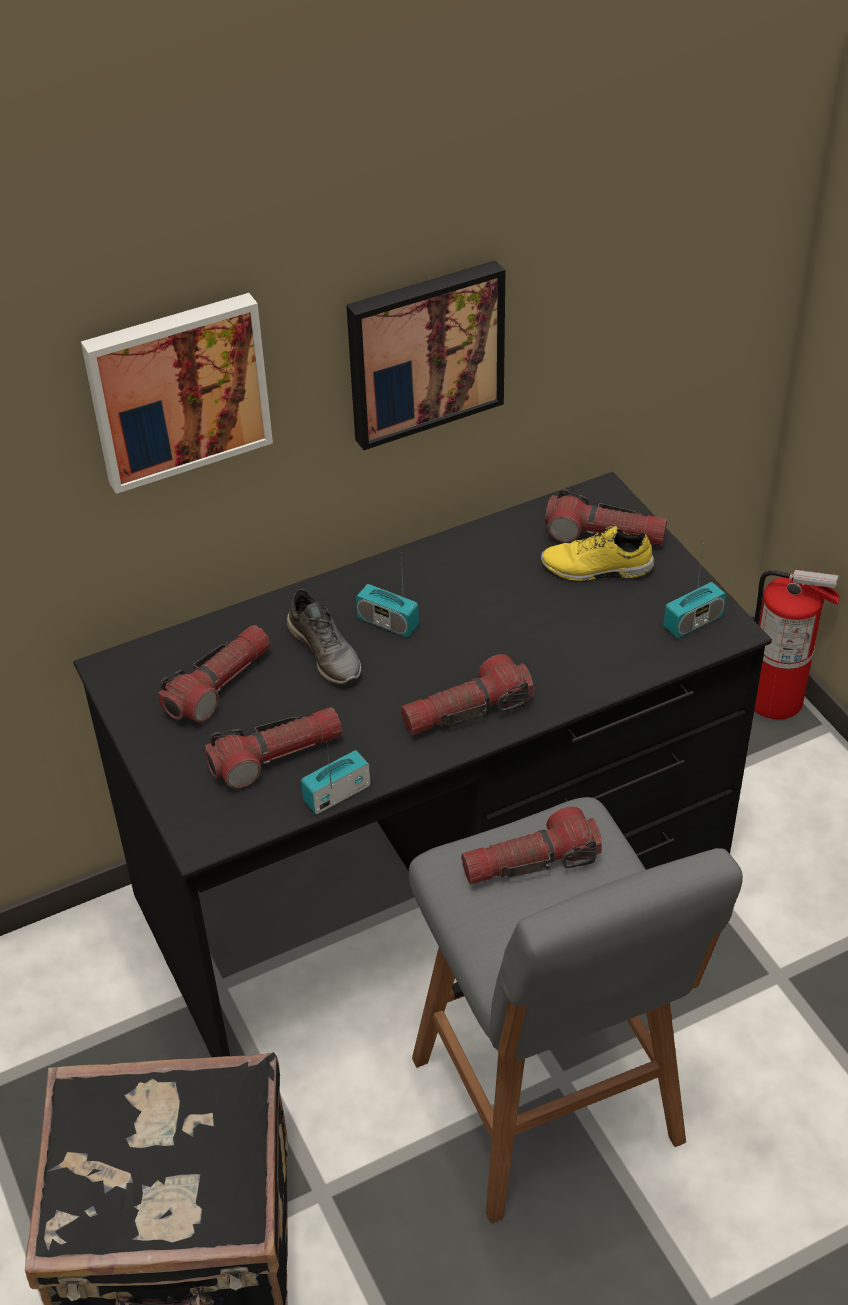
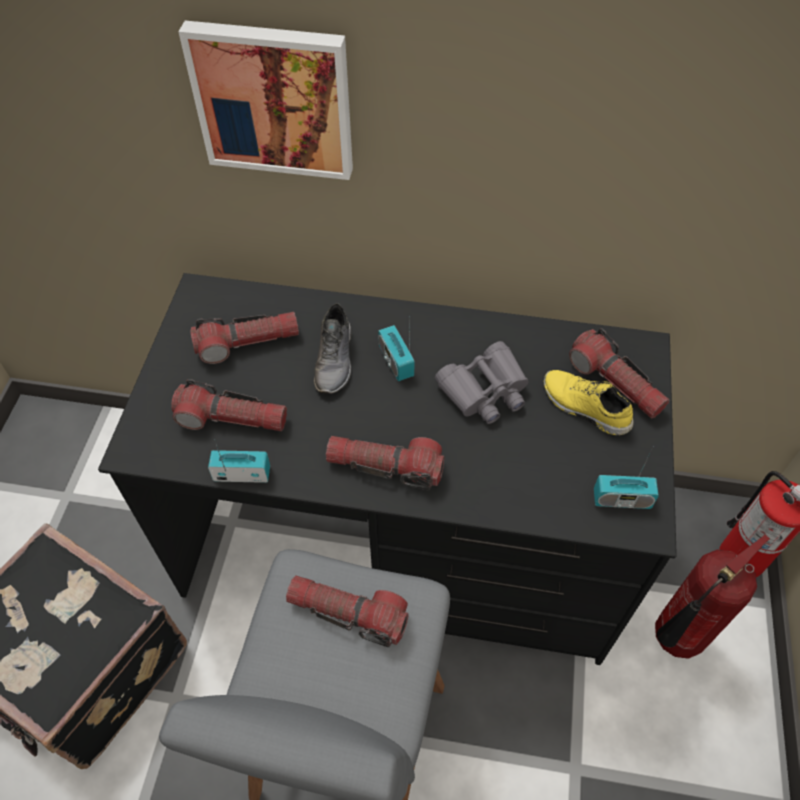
camera: 35 degrees right, 10 degrees up
picture [346,260,505,450] -> none
none -> grey binoculars [435,341,529,424]
none -> fire extinguisher [655,534,770,659]

